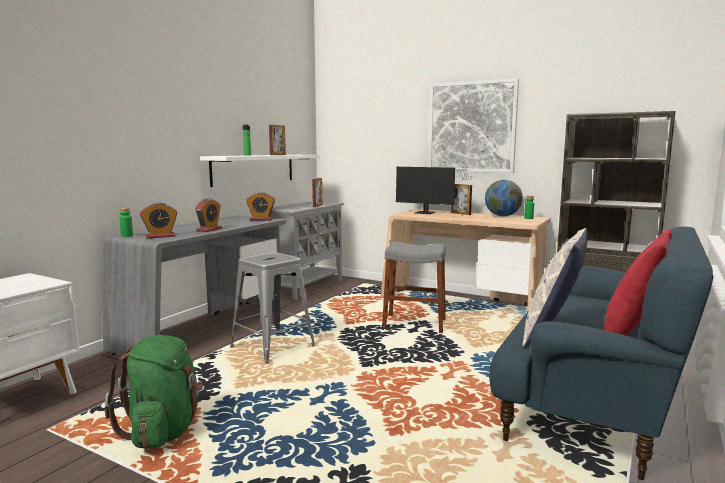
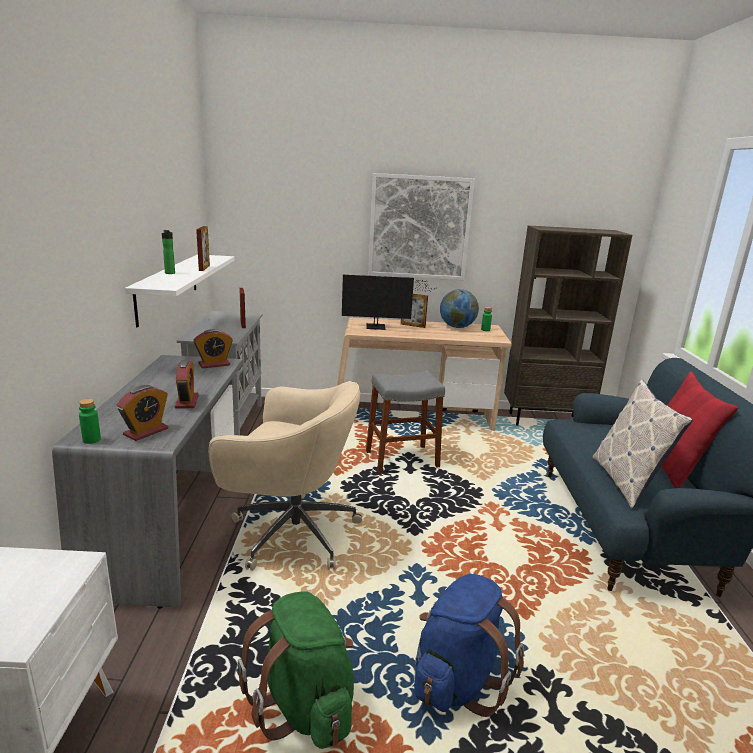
camera: 30 degrees left, 10 degrees up
grey stool [230,252,315,364] -> beige office chair [209,381,362,571]
none -> blue backpack [414,574,524,717]

